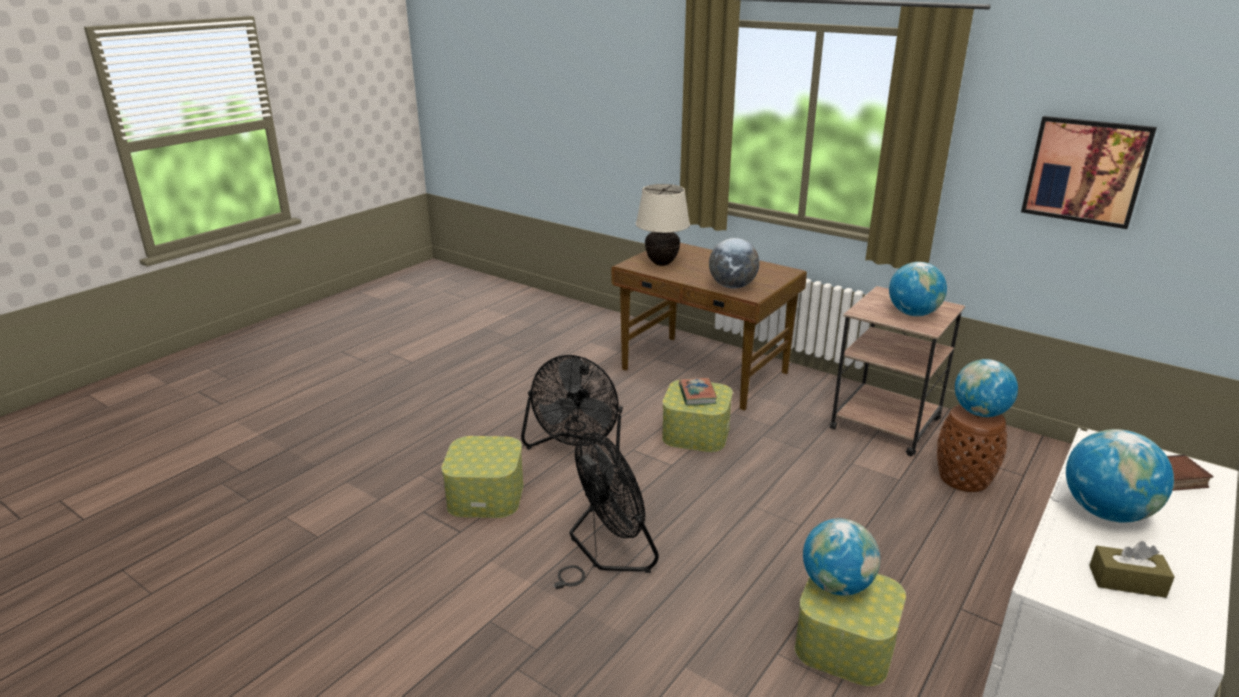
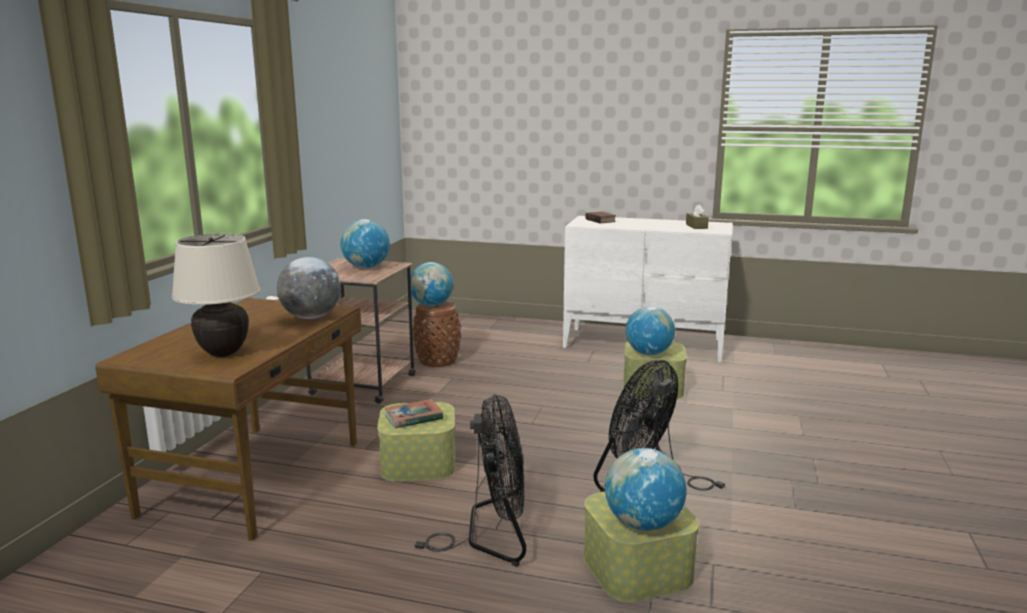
camera: 110 degrees left, 10 degrees down
picture [1021,116,1157,229] -> none
globe [1066,429,1174,523] -> globe moved to [605,448,686,531]

